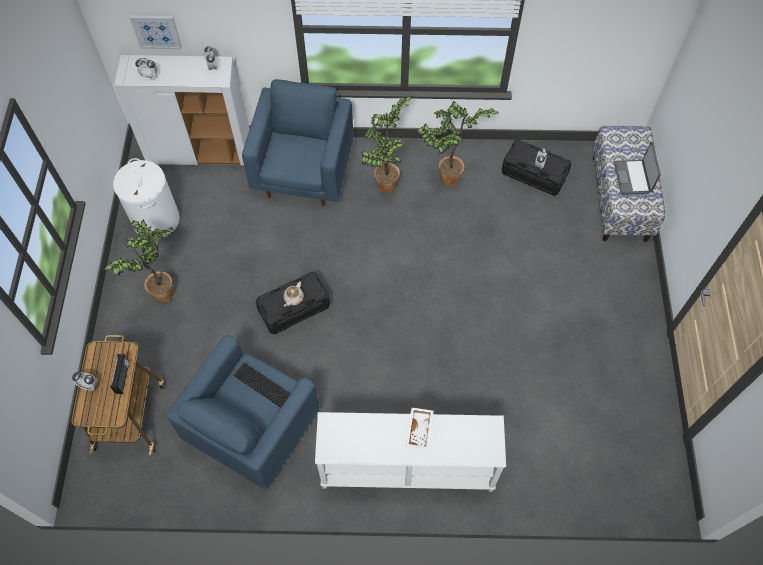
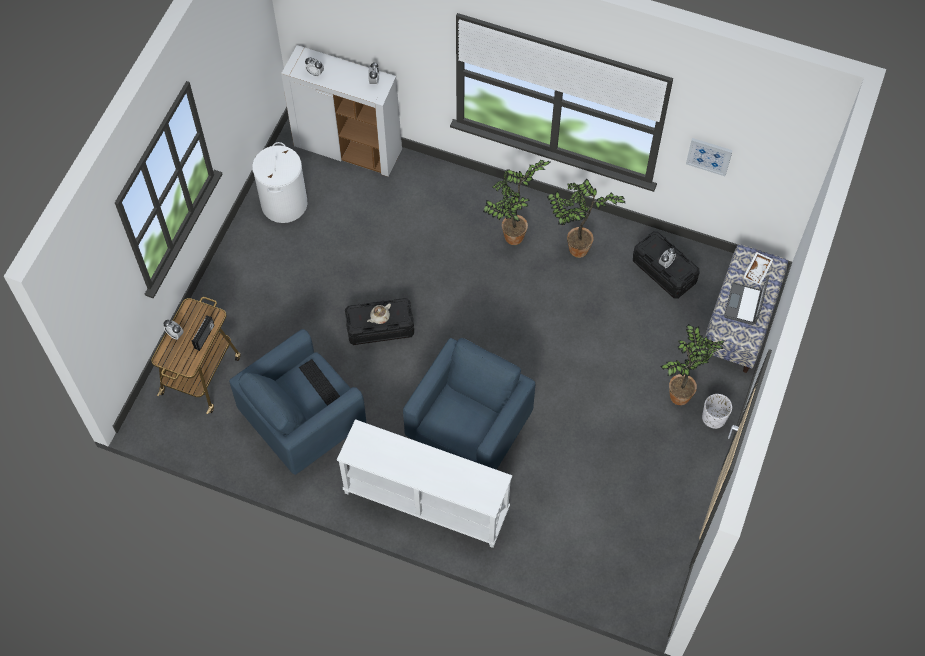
camera: 20 degrees right, 0 degrees up
potted plant [104,219,174,303] -> potted plant moved to [661,324,725,406]
picture [130,16,182,49] -> picture moved to [686,138,733,176]
blue armchair [242,79,354,206] -> blue armchair moved to [403,338,535,470]
white tray [406,407,434,449] -> white tray moved to [743,252,774,285]
none -> white planter [702,394,732,429]

